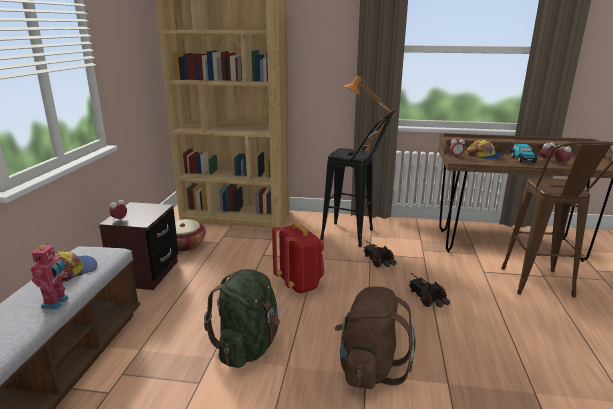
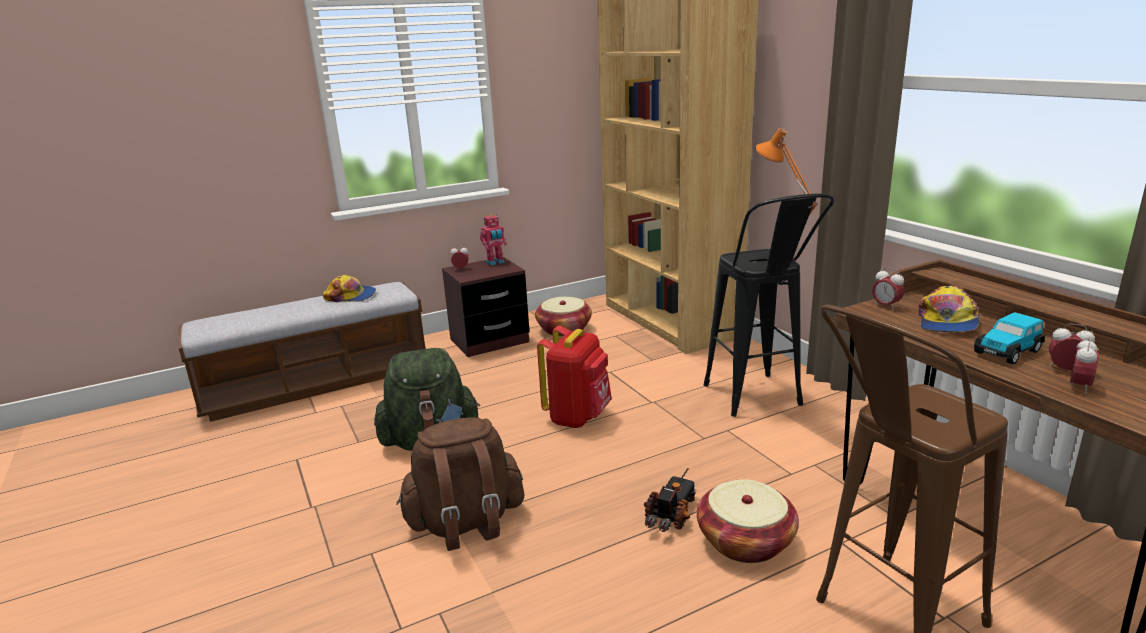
camera: 55 degrees right, 0 degrees up
toy robot [30,243,69,309] -> toy robot moved to [480,214,507,266]
toy truck [363,241,397,268] -> none
none -> basket [697,479,799,563]

